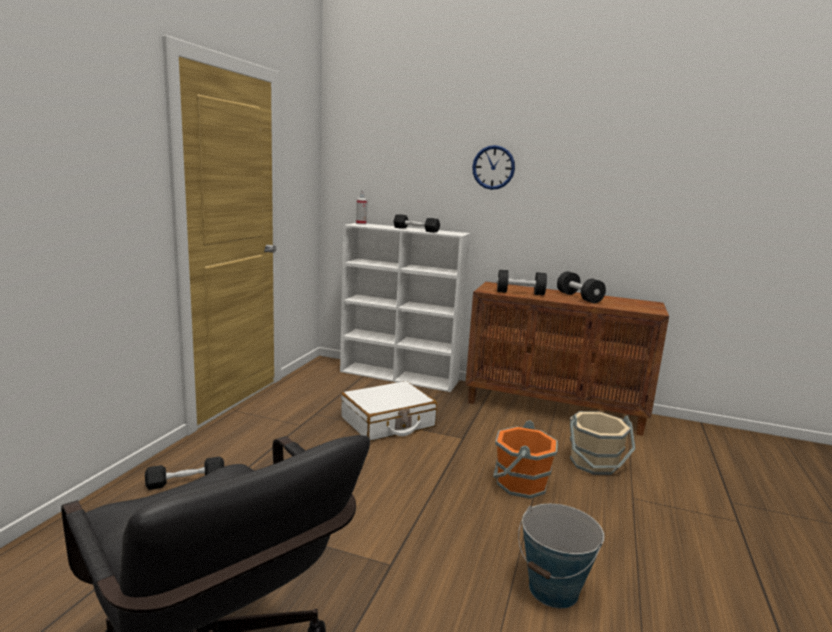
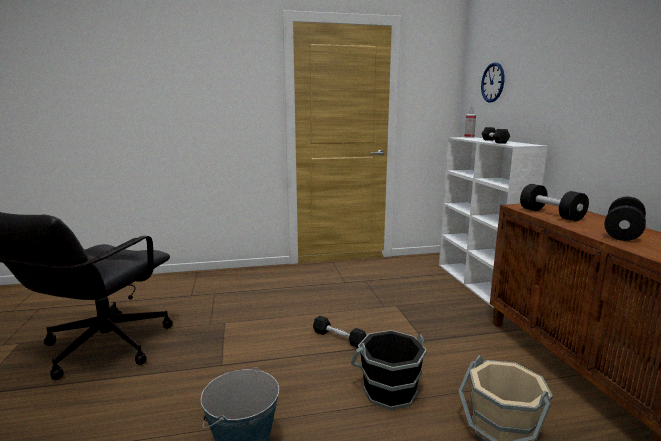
camera: 60 degrees right, 0 degrees up
black dumbbell [145,457,224,490] -> black dumbbell moved to [313,316,367,348]
white suitcase [341,381,437,441] -> none
wall clock [472,145,515,190] -> wall clock moved to [481,63,505,103]
orange bucket [493,420,558,499] -> black bucket [351,330,427,410]

